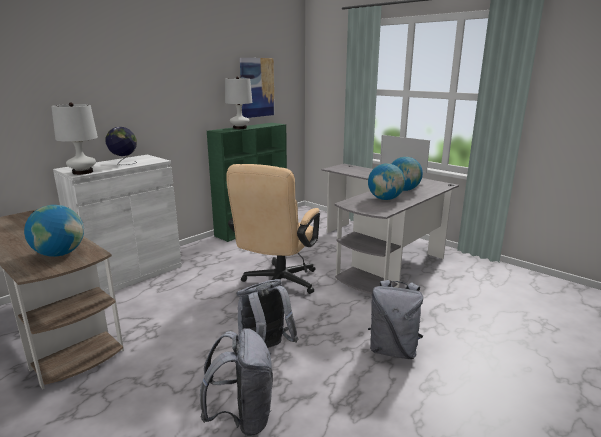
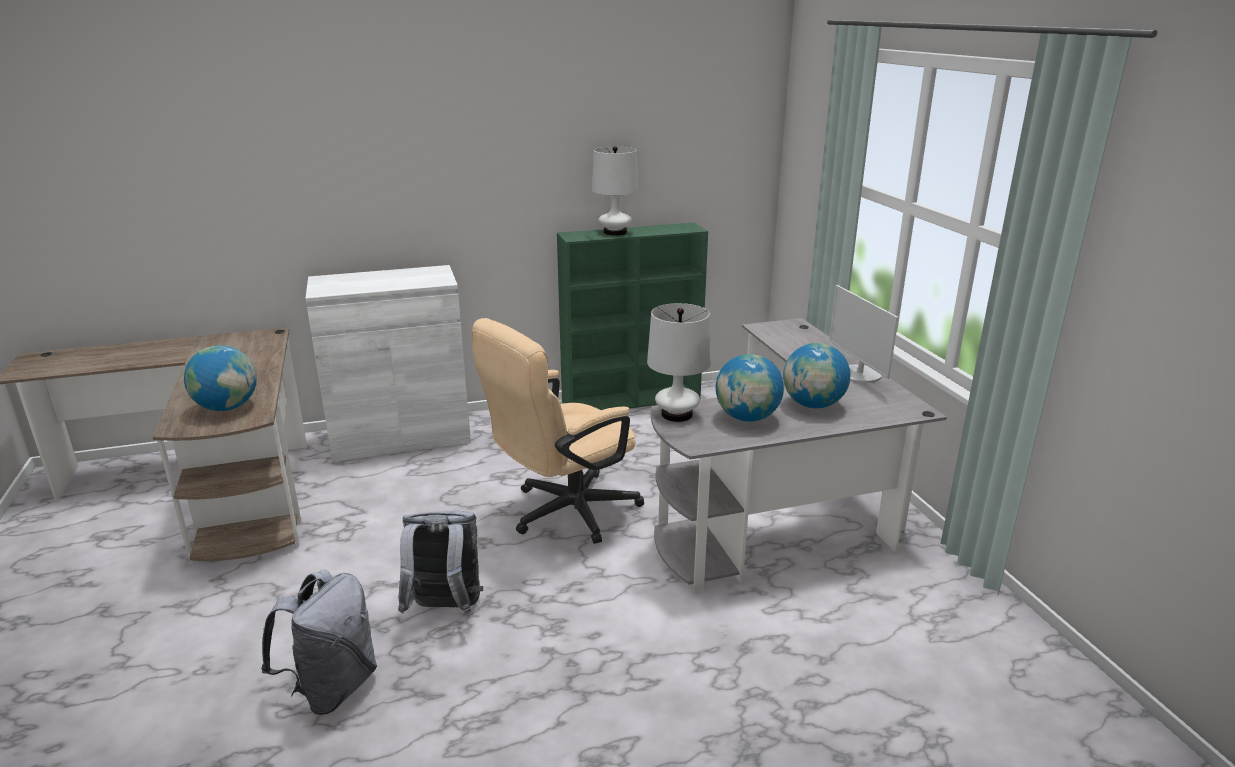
camera: 30 degrees right, 5 degrees up
white table lamp [51,102,98,175] -> white table lamp moved to [647,303,710,422]
globe [106,127,137,165] -> none
picture [240,58,275,118] -> none
grey backpack [368,280,423,359] -> none

